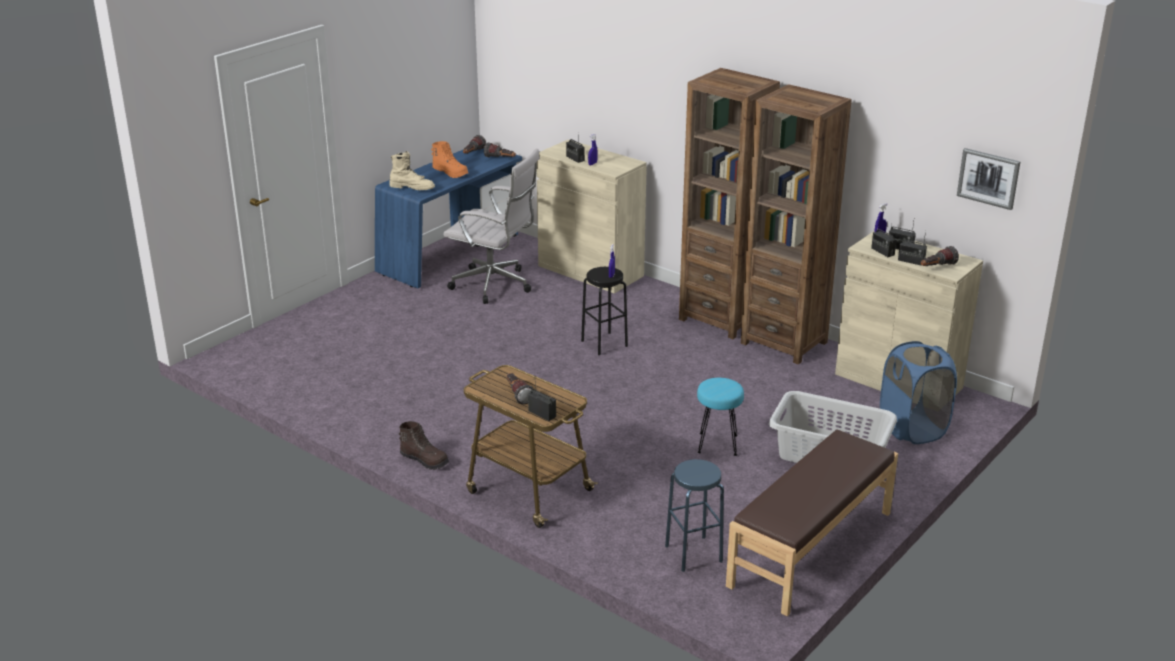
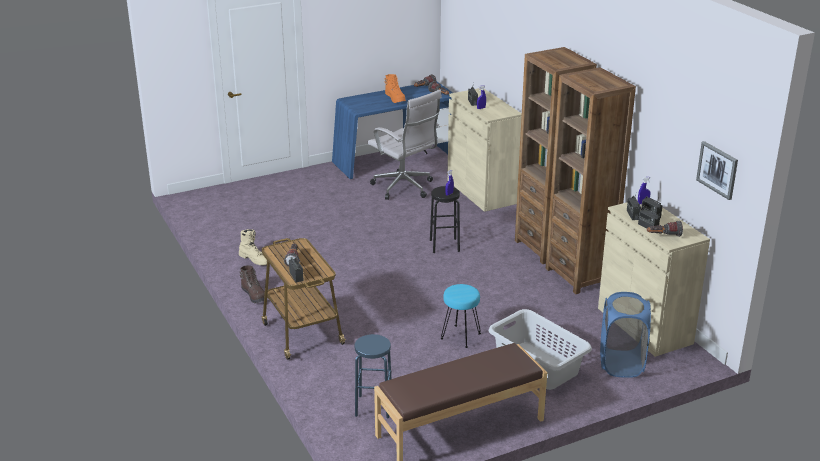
camera: 25 degrees right, 0 degrees up
beige boot [389,151,435,190] -> beige boot moved to [239,229,267,265]

